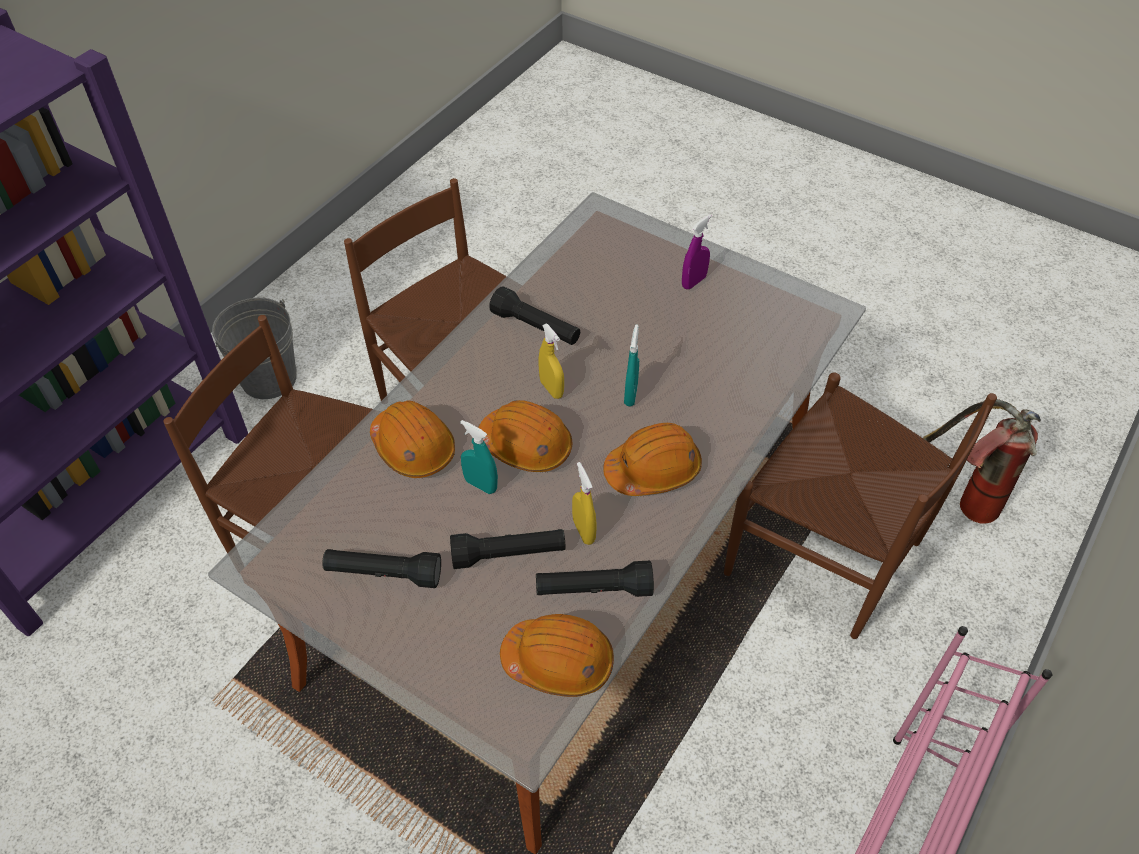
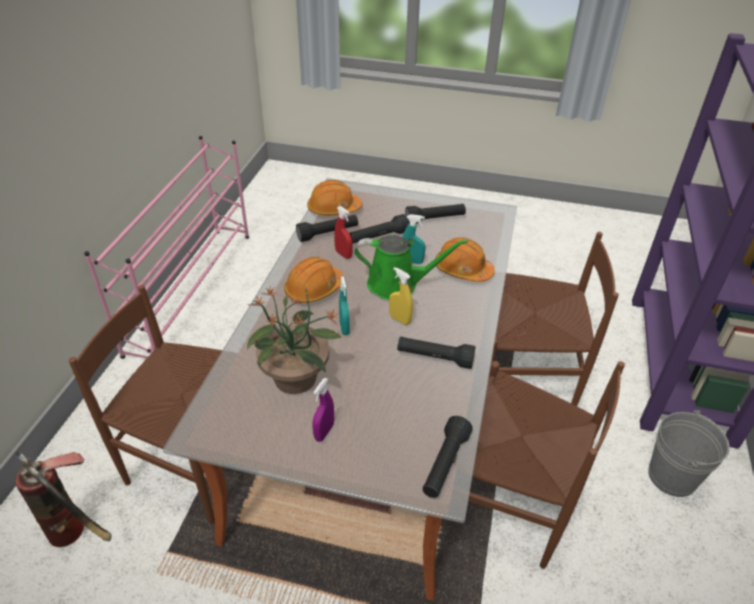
camera: 160 degrees right, 10 degrees down
orange hard hat [478,400,572,472] -> green watering can [354,235,468,300]
yellow spray bottle [572,462,596,545] -> red spray bottle [334,206,353,259]
none -> potted plant [247,286,342,394]
none -> black flashlight [422,416,473,498]

